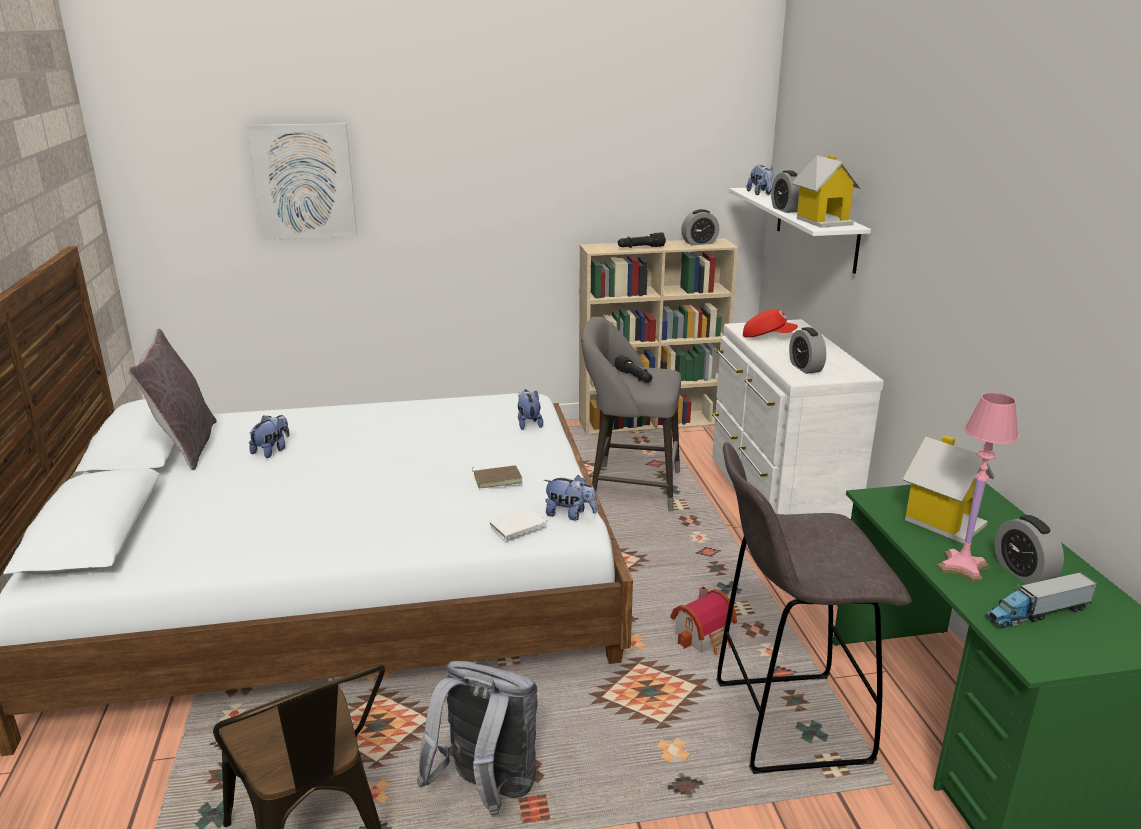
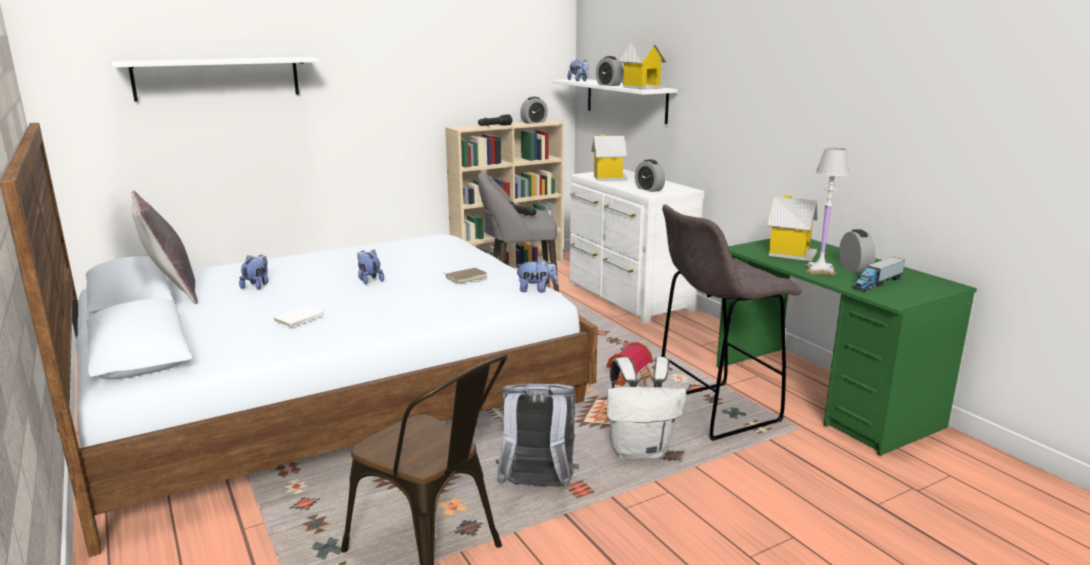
camera: 20 degrees left, 5 degrees down
picture [247,123,357,240] -> white shelf [110,57,320,102]
white book [489,507,552,540] -> white book moved to [273,306,329,328]
plush toy [518,389,543,430] -> plush toy moved to [357,250,384,285]
red cap [743,309,798,338] -> toy house [591,134,628,181]
pink table lamp [937,393,1019,582] -> white table lamp [805,147,850,276]
alarm clock [994,515,1064,584] -> alarm clock turned 150 degrees counterclockwise [839,229,876,273]
none -> white backpack [607,357,686,459]

